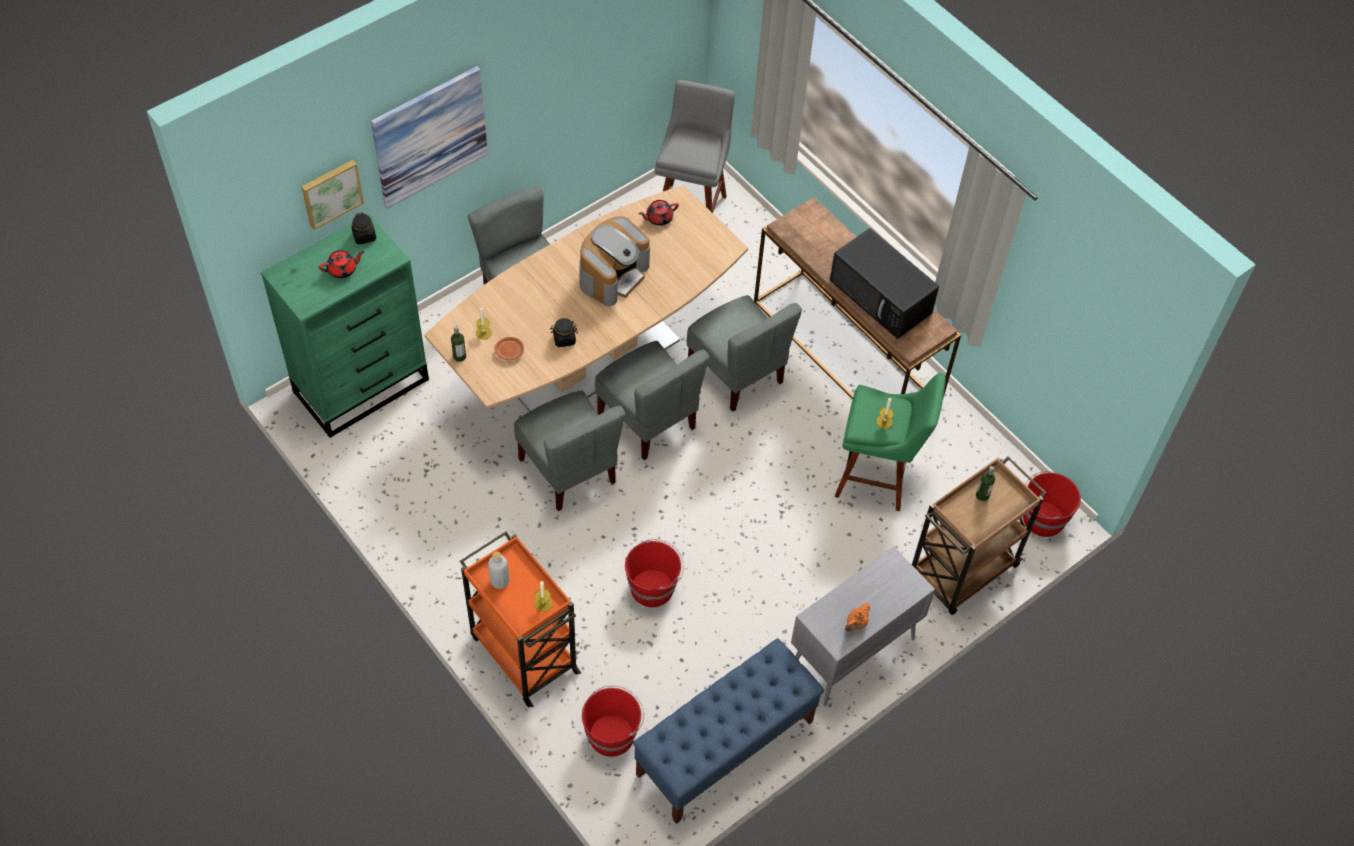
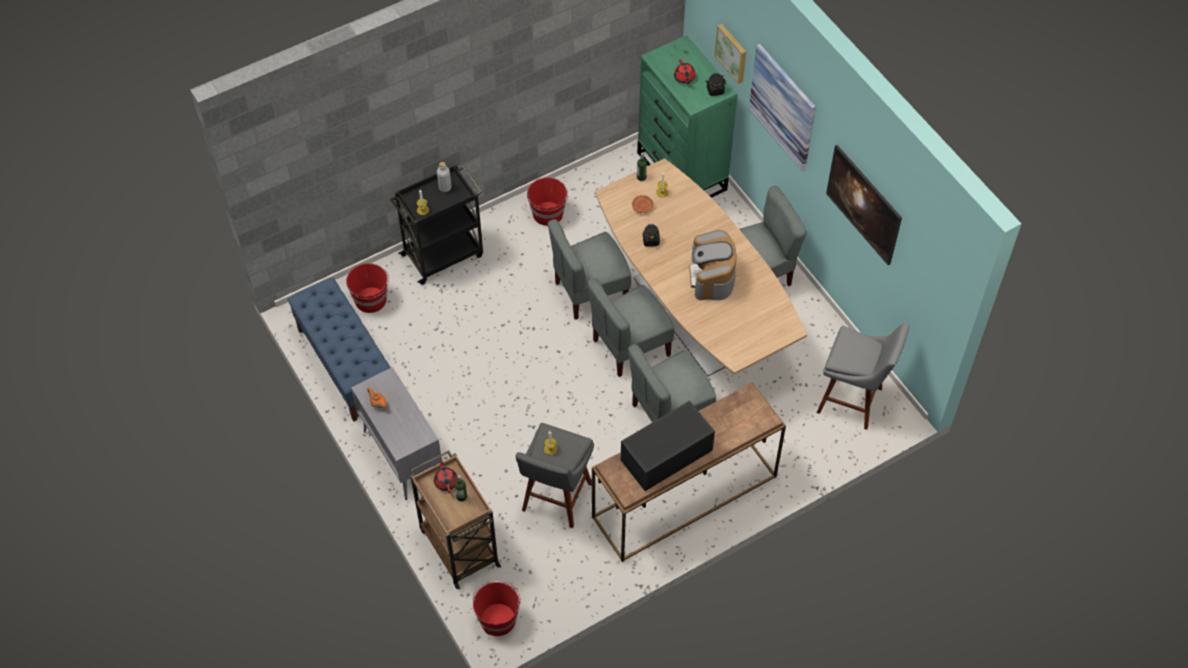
camera: 100 degrees right, 0 degrees up
orange cart [460,531,581,707] -> black cart [390,164,483,285]
coffee machine [579,216,650,306] -> coffee machine turned 45 degrees clockwise [689,230,737,300]
red bucket [625,539,684,607] -> red bucket moved to [527,177,568,226]
red teapot [639,200,679,226] -> red teapot moved to [434,457,457,493]
green stool [835,373,946,511] -> grey stool [515,423,594,528]
none -> picture [826,145,902,265]

